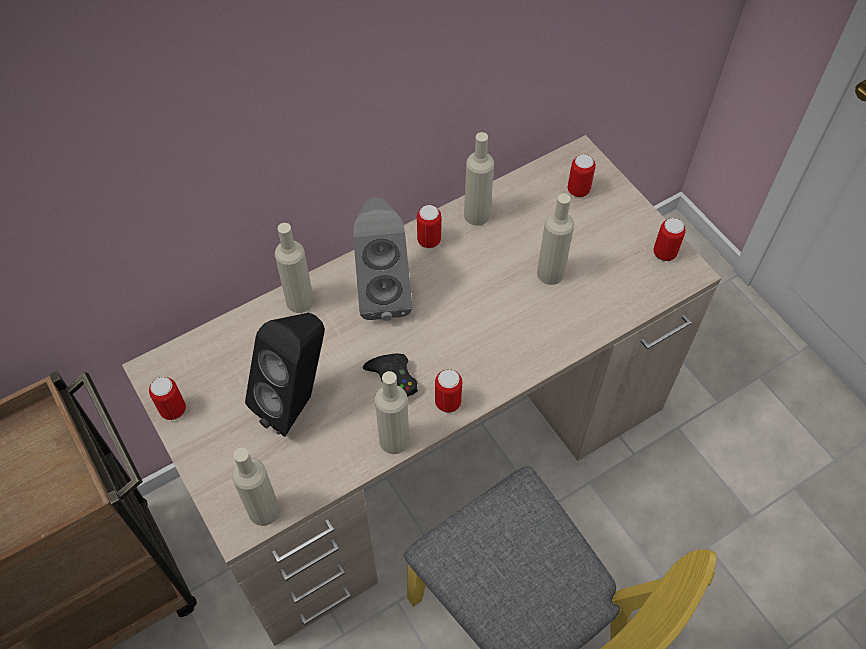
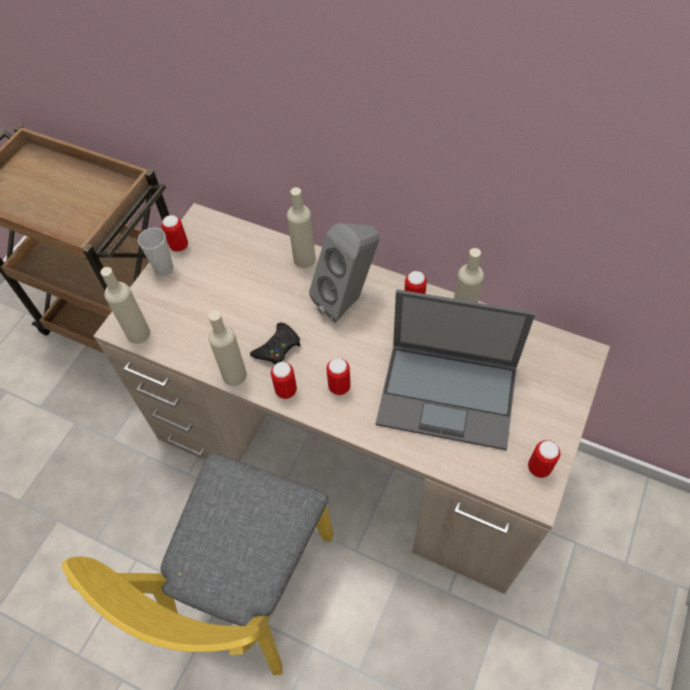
camera: 60 degrees right, 0 degrees up
black speaker [245,313,325,437] -> none
beige bottle [537,193,574,285] -> laptop [376,289,535,450]
can [568,154,596,197] -> can moved to [326,358,351,395]
none -> cup [138,227,173,276]

